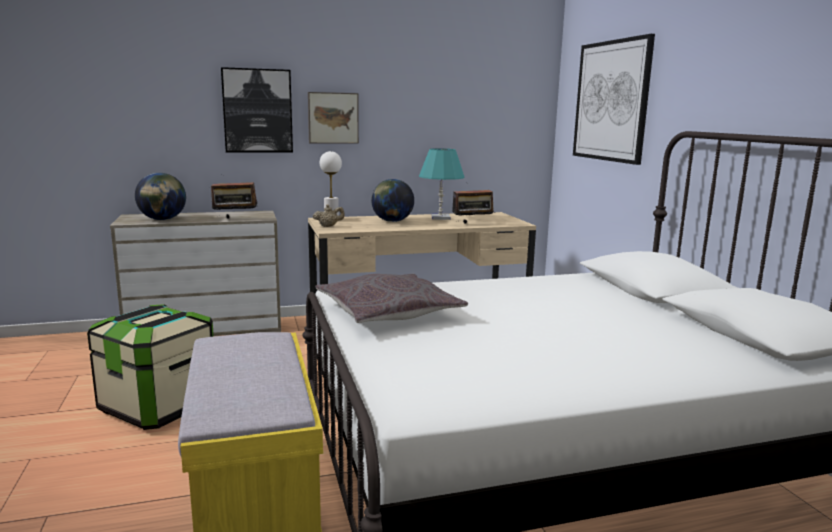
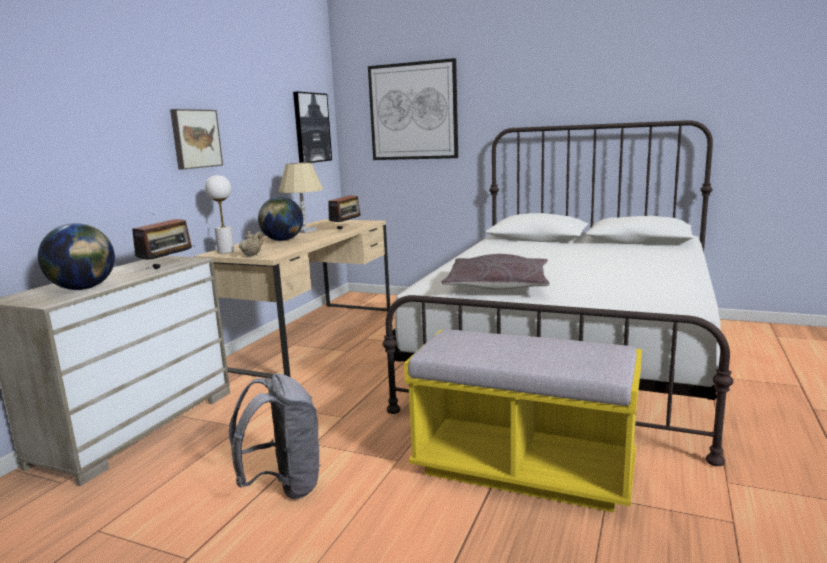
camera: 50 degrees left, 0 degrees up
storage box [87,304,214,430] -> grey backpack [229,374,321,499]
picture [221,67,293,152] -> picture moved to [293,91,332,163]
turquoise table lamp [419,148,464,220] -> beige table lamp [278,162,323,233]

